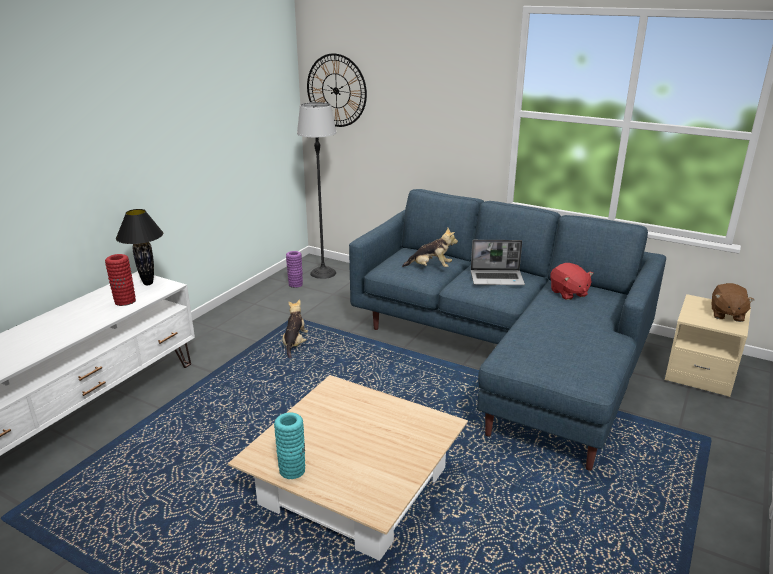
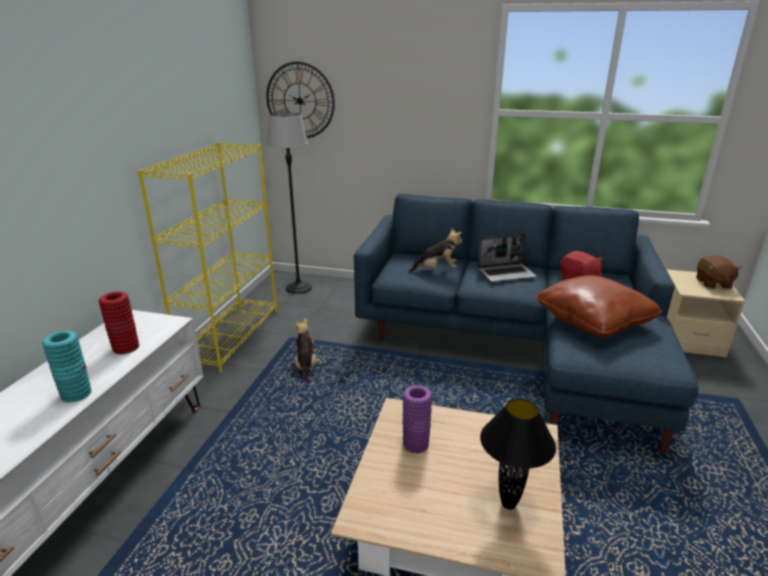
camera: 15 degrees left, 0 degrees up
black table lamp [116,209,163,285] -> black table lamp moved to [480,399,556,510]
turquoise vase [274,412,305,479] -> turquoise vase moved to [42,331,92,403]
purple vase [286,251,303,288] -> purple vase moved to [402,385,432,453]
none -> yellow bookcase [137,142,277,373]
none -> brown pillow [535,275,662,337]

